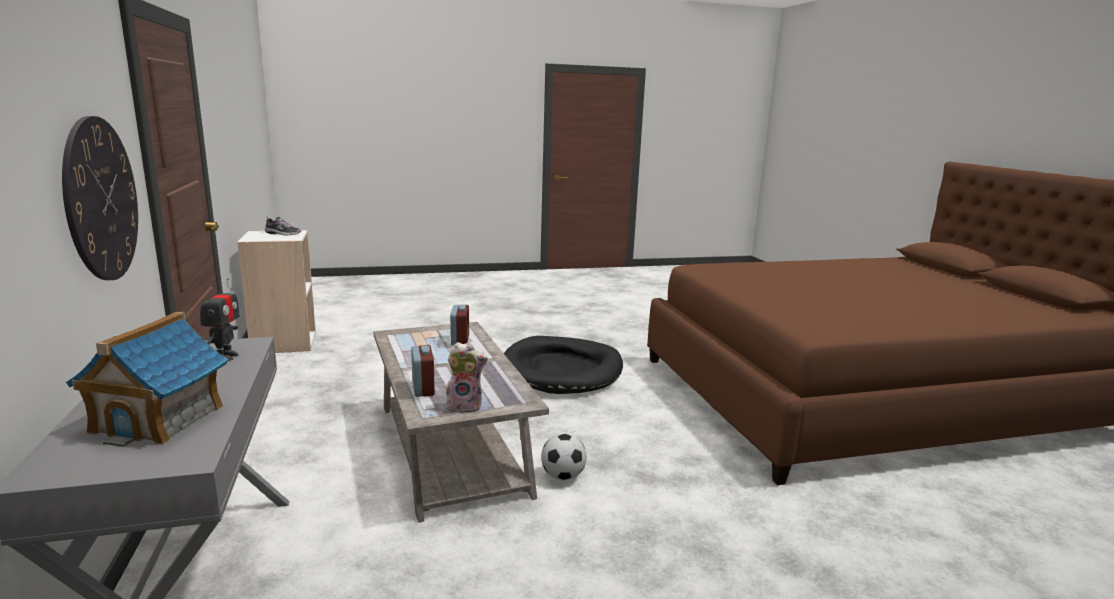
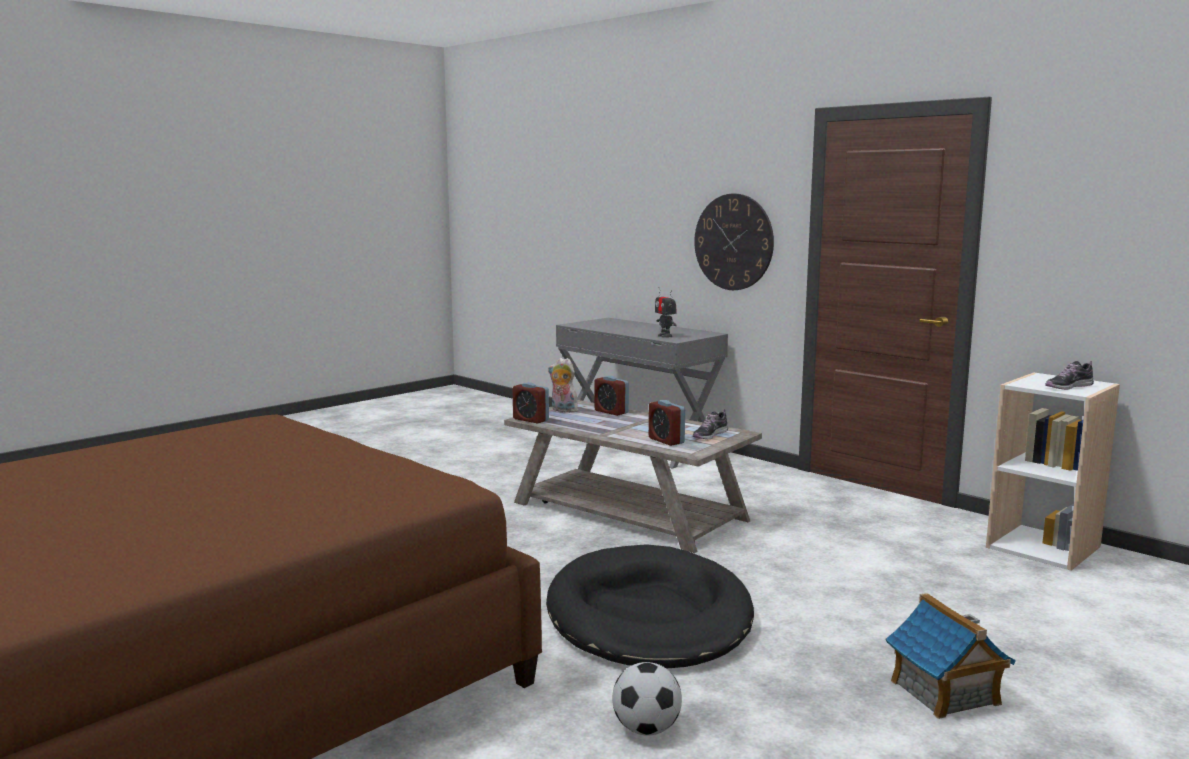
camera: 150 degrees right, 5 degrees down
toy house [66,312,228,447] -> toy house moved to [885,593,1016,719]
plush toy [446,342,488,413] -> plush toy turned 60 degrees clockwise [548,358,578,413]
football [541,434,587,480] -> football moved to [612,662,682,736]
none -> alarm clock [513,382,549,424]
none -> shoe [693,409,728,439]

